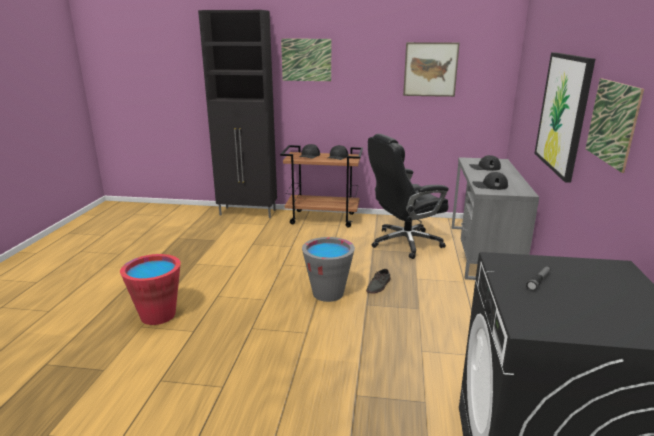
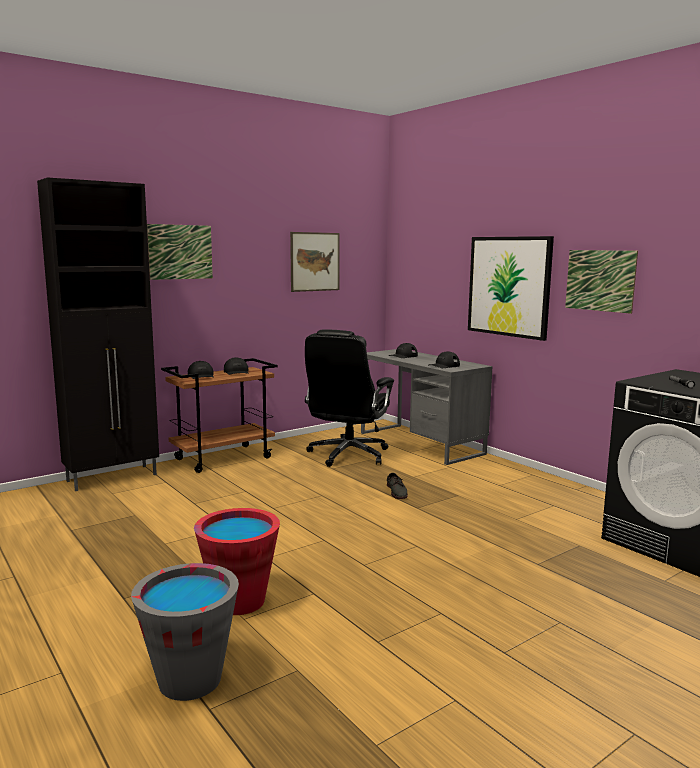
camera: 45 degrees left, 10 degrees down
grey bucket [302,237,355,302] -> grey bucket moved to [131,563,239,701]

